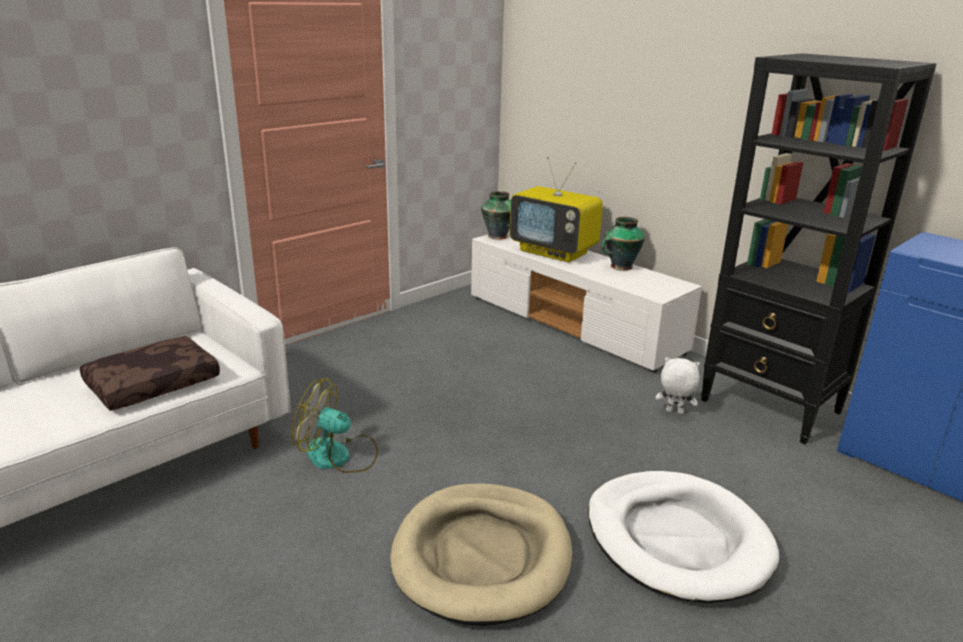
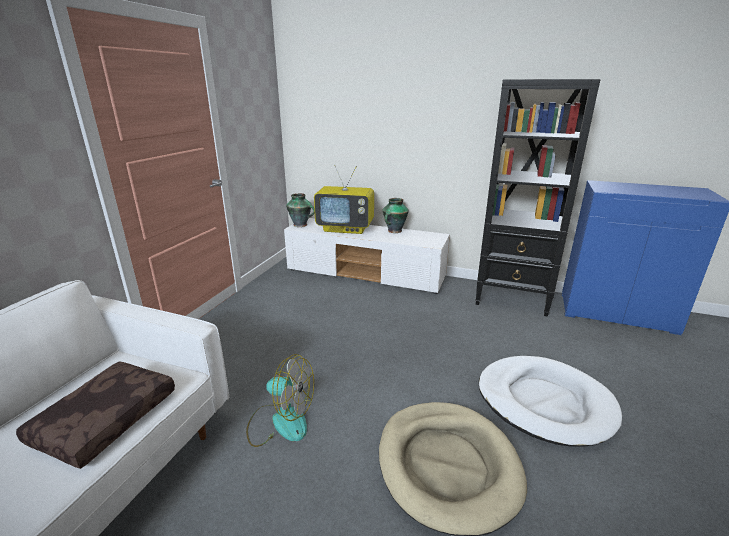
camera: 25 degrees left, 0 degrees up
fan [291,378,378,473] -> fan turned 150 degrees counterclockwise [246,354,314,447]
white plush toy [656,357,700,414] -> none

